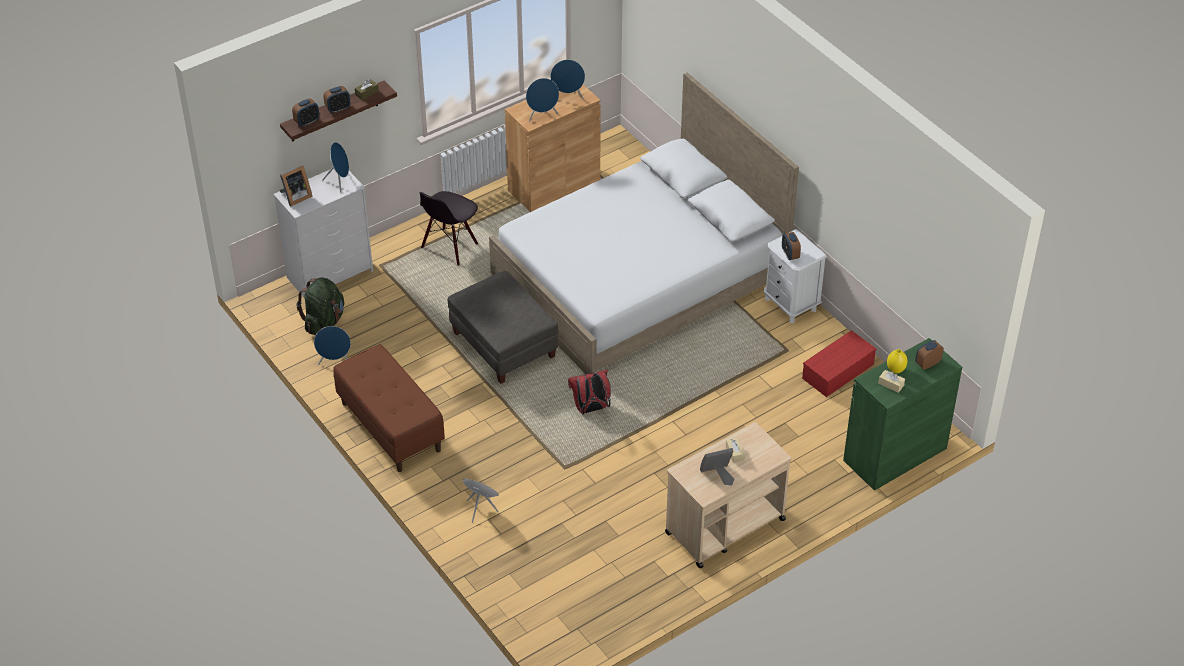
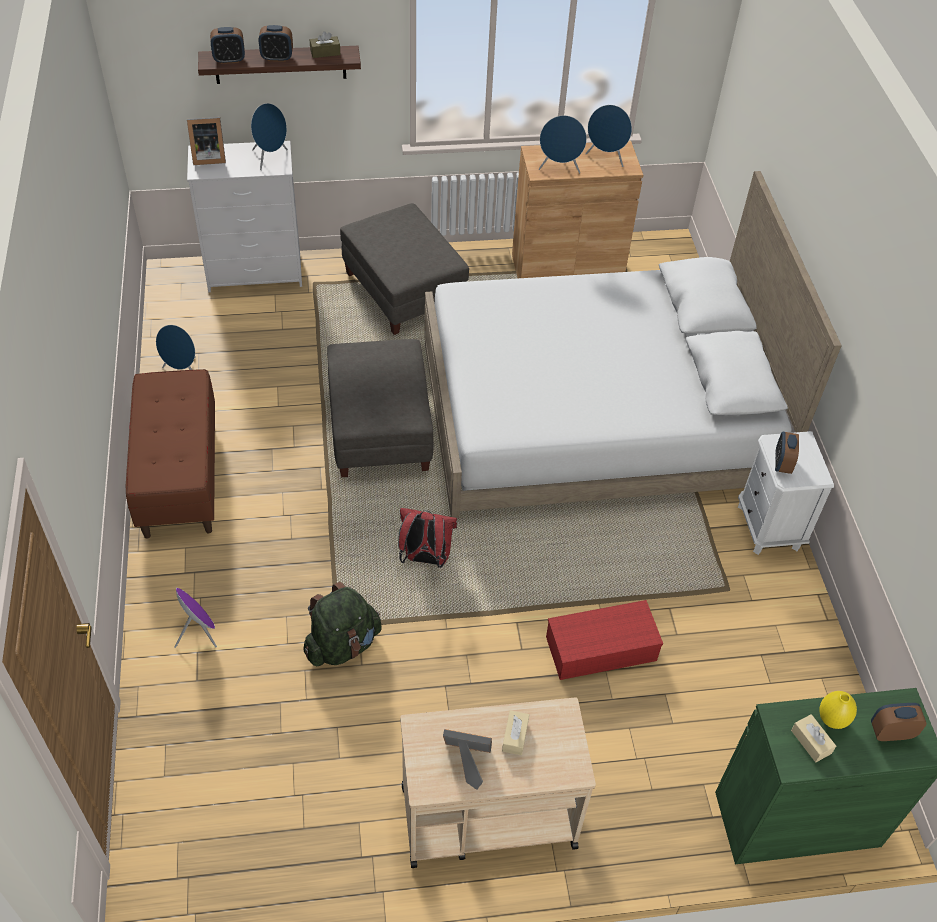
camera: 25 degrees right, 5 degrees up
green backpack [296,278,344,335] -> green backpack moved to [303,582,382,666]
black chair [419,191,478,266] -> grey ottoman [340,203,469,335]
red storage box [802,330,876,397] -> red storage box moved to [546,600,663,680]

